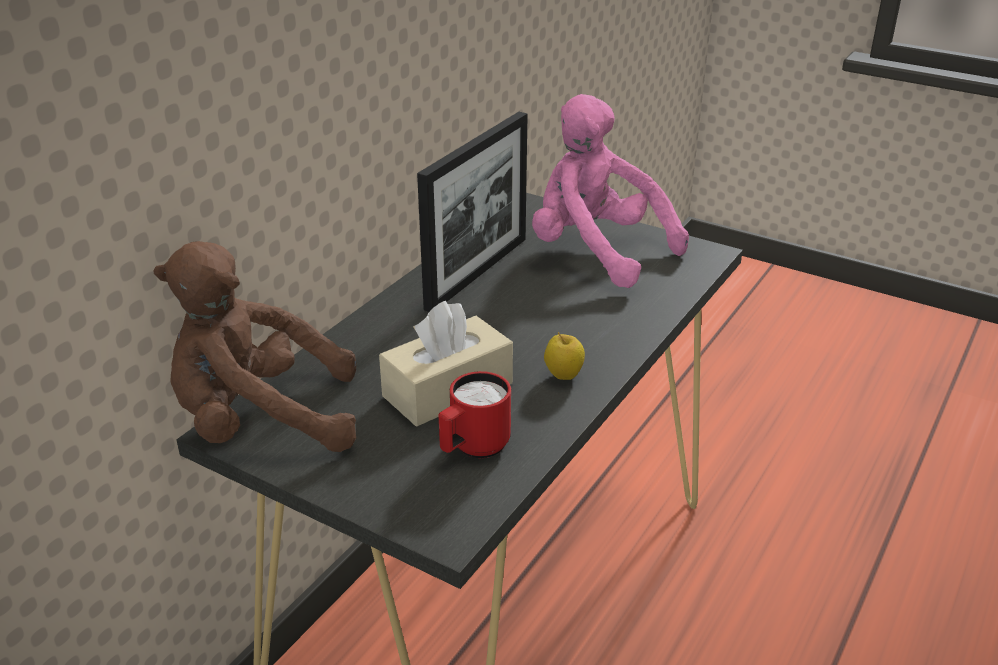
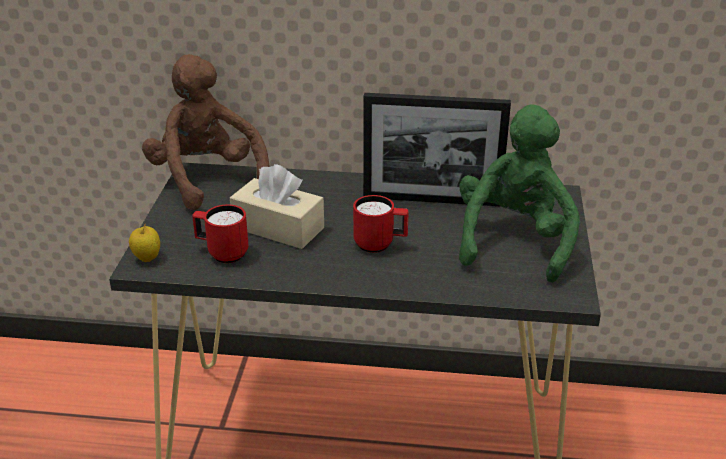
camera: 65 degrees right, 0 degrees up
pink plush toy [532,94,689,288] -> green plush toy [459,104,580,283]
apple [544,332,585,380] -> apple moved to [129,224,160,262]
none -> red mug [353,195,409,253]

